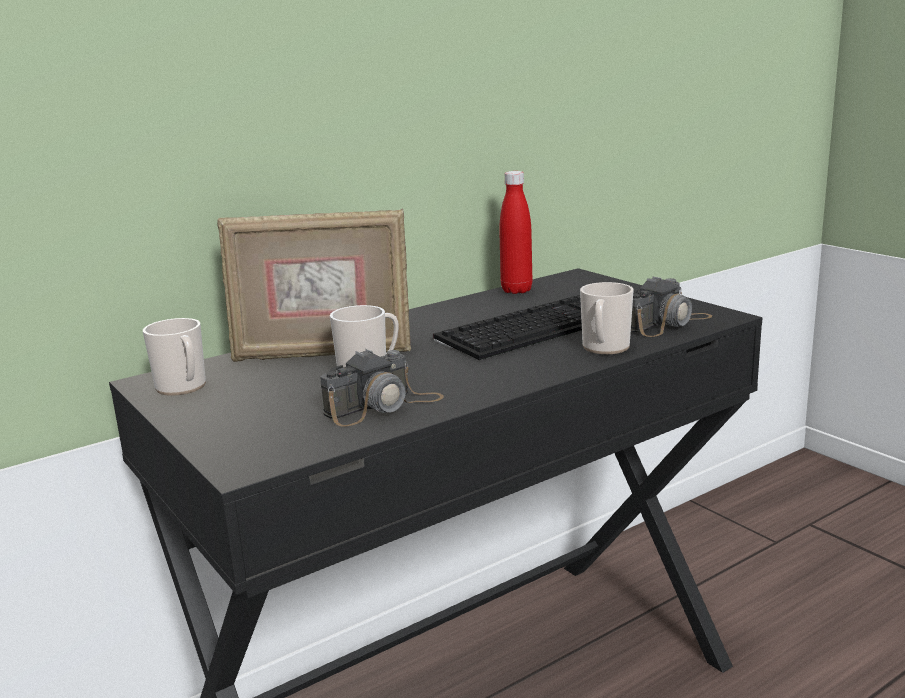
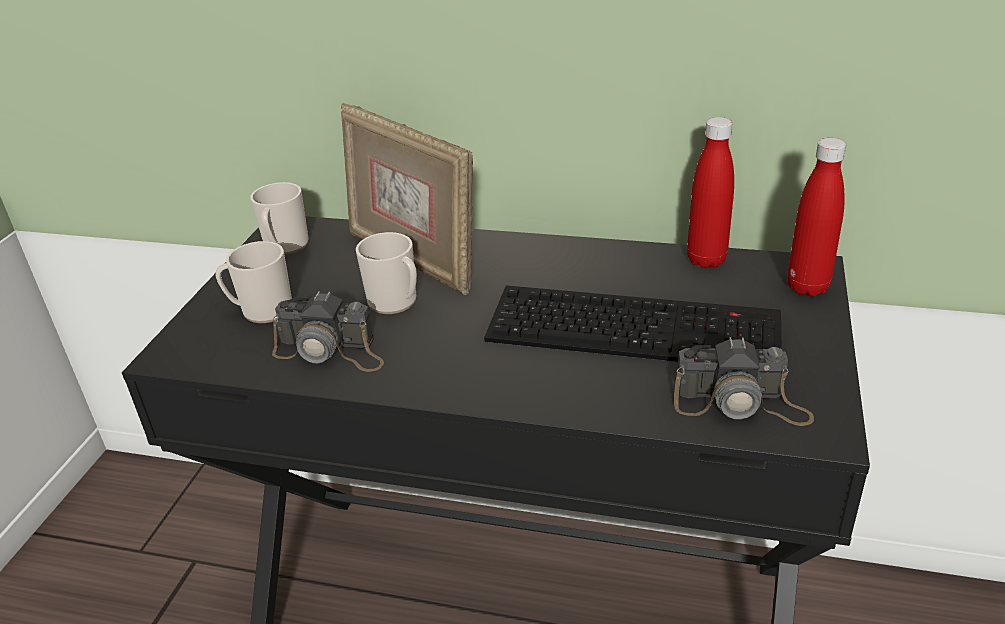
camera: 50 degrees right, 15 degrees up
mug [580,282,634,354] -> mug moved to [215,241,292,323]
none -> red bottle [787,138,846,297]

